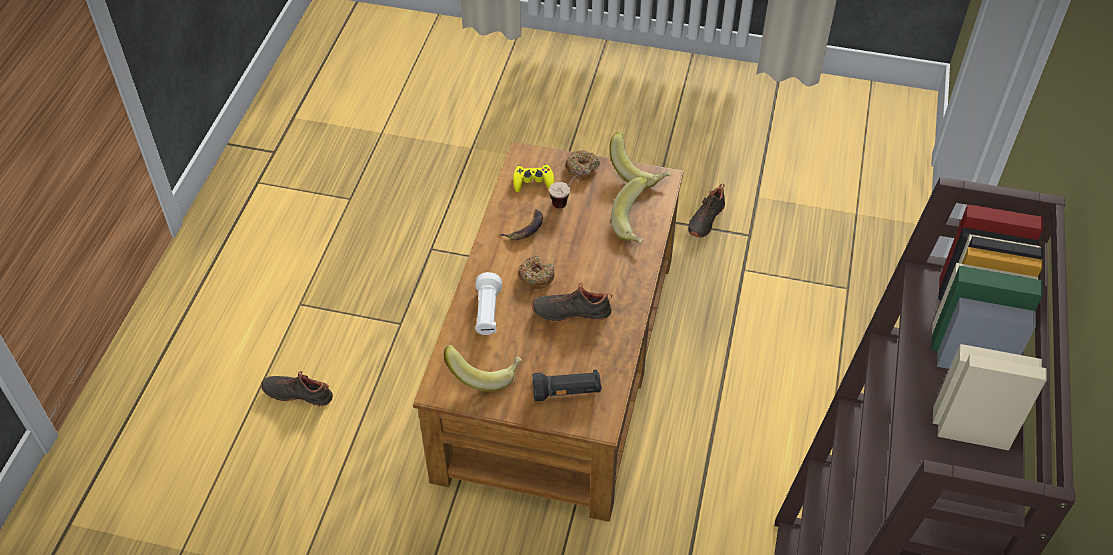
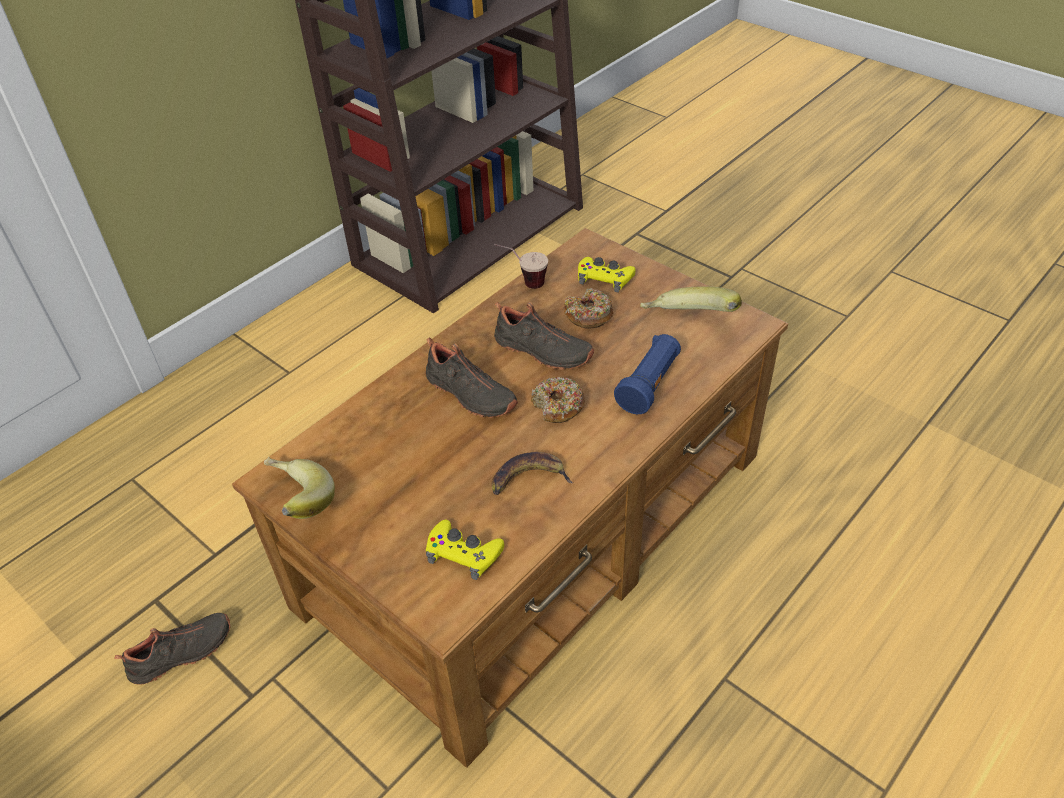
camera: 150 degrees left, 5 degrees down
black shoe [261,371,333,407] -> black shoe moved to [426,337,518,418]
white flashlight [475,272,502,335] -> blue flashlight [614,334,681,414]
black flashlight [532,369,602,401] -> yellow game controller [578,257,635,292]
cup [549,171,586,208] -> cup moved to [494,244,548,289]
donut [565,150,600,180] -> donut moved to [564,288,613,329]
banana [611,177,649,244] -> none

